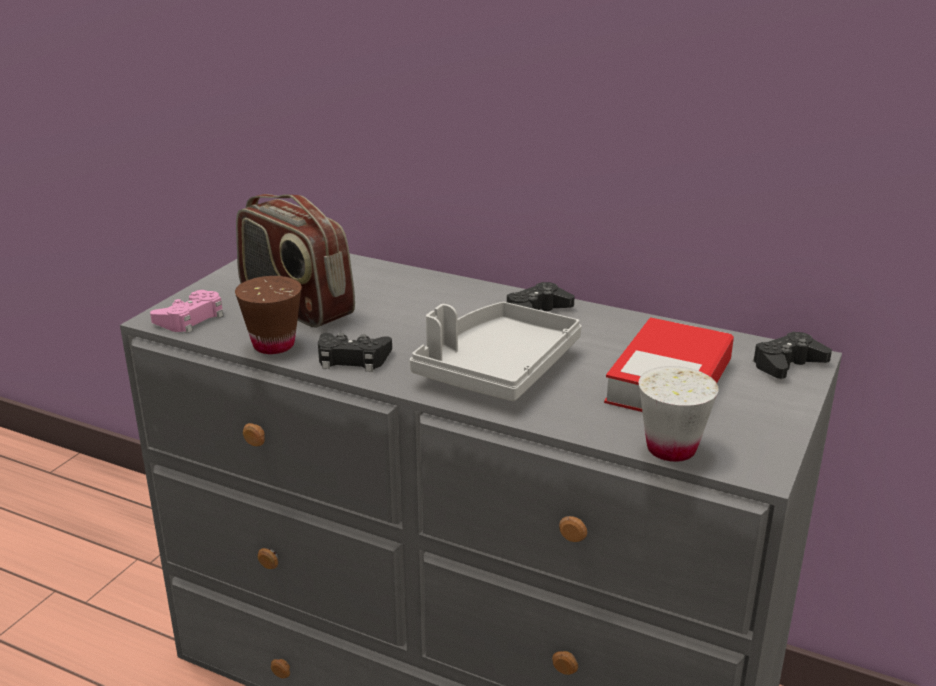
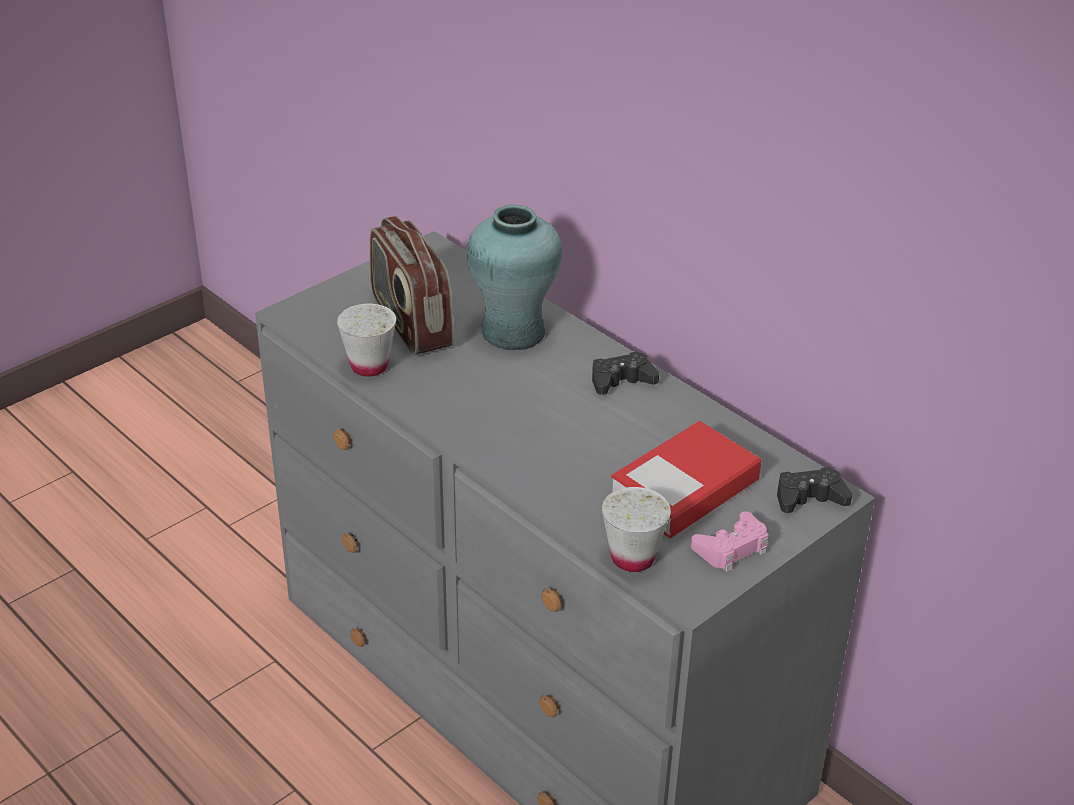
camera: 20 degrees right, 10 degrees up
pink game controller [150,290,224,333] -> pink game controller moved to [691,511,768,572]
brown cup [235,276,302,354] -> white cup [337,304,396,376]
black game controller [318,333,392,372] -> none
grey tray [410,302,582,401] -> none
none -> turquoise vase [467,205,562,350]

